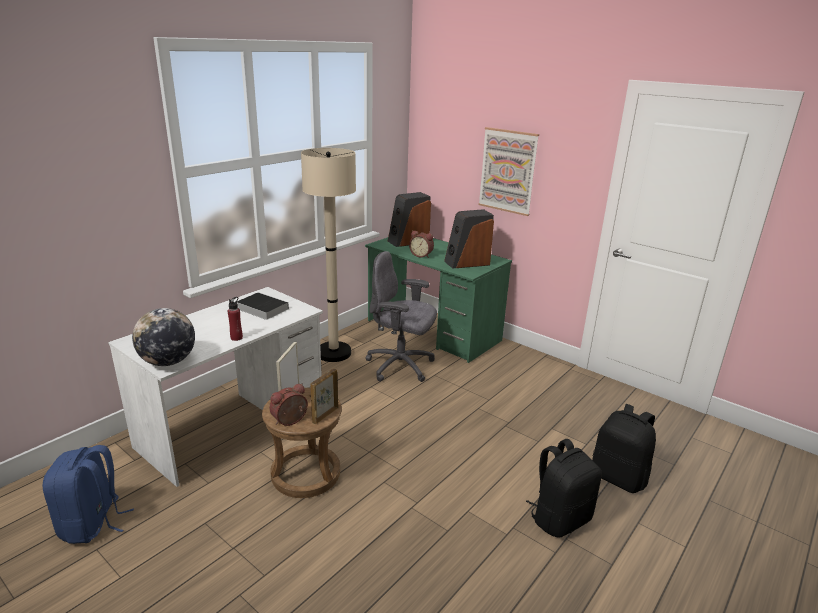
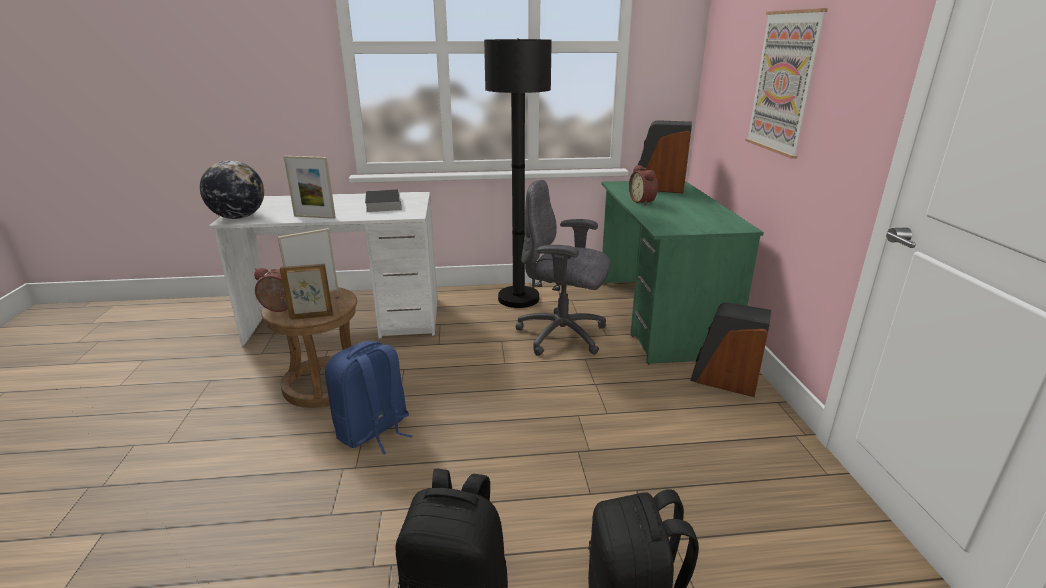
camera: 45 degrees right, 0 degrees up
blue backpack [42,445,134,544] -> blue backpack moved to [325,341,413,455]
red bottle [228,297,243,341] -> picture frame [283,156,336,219]
beige floor lamp [301,148,356,362] -> black floor lamp [484,39,552,308]
grey office chair [366,251,437,382] -> grey office chair turned 45 degrees counterclockwise [515,180,610,356]
speaker [444,209,494,269] -> speaker moved to [690,303,771,397]

